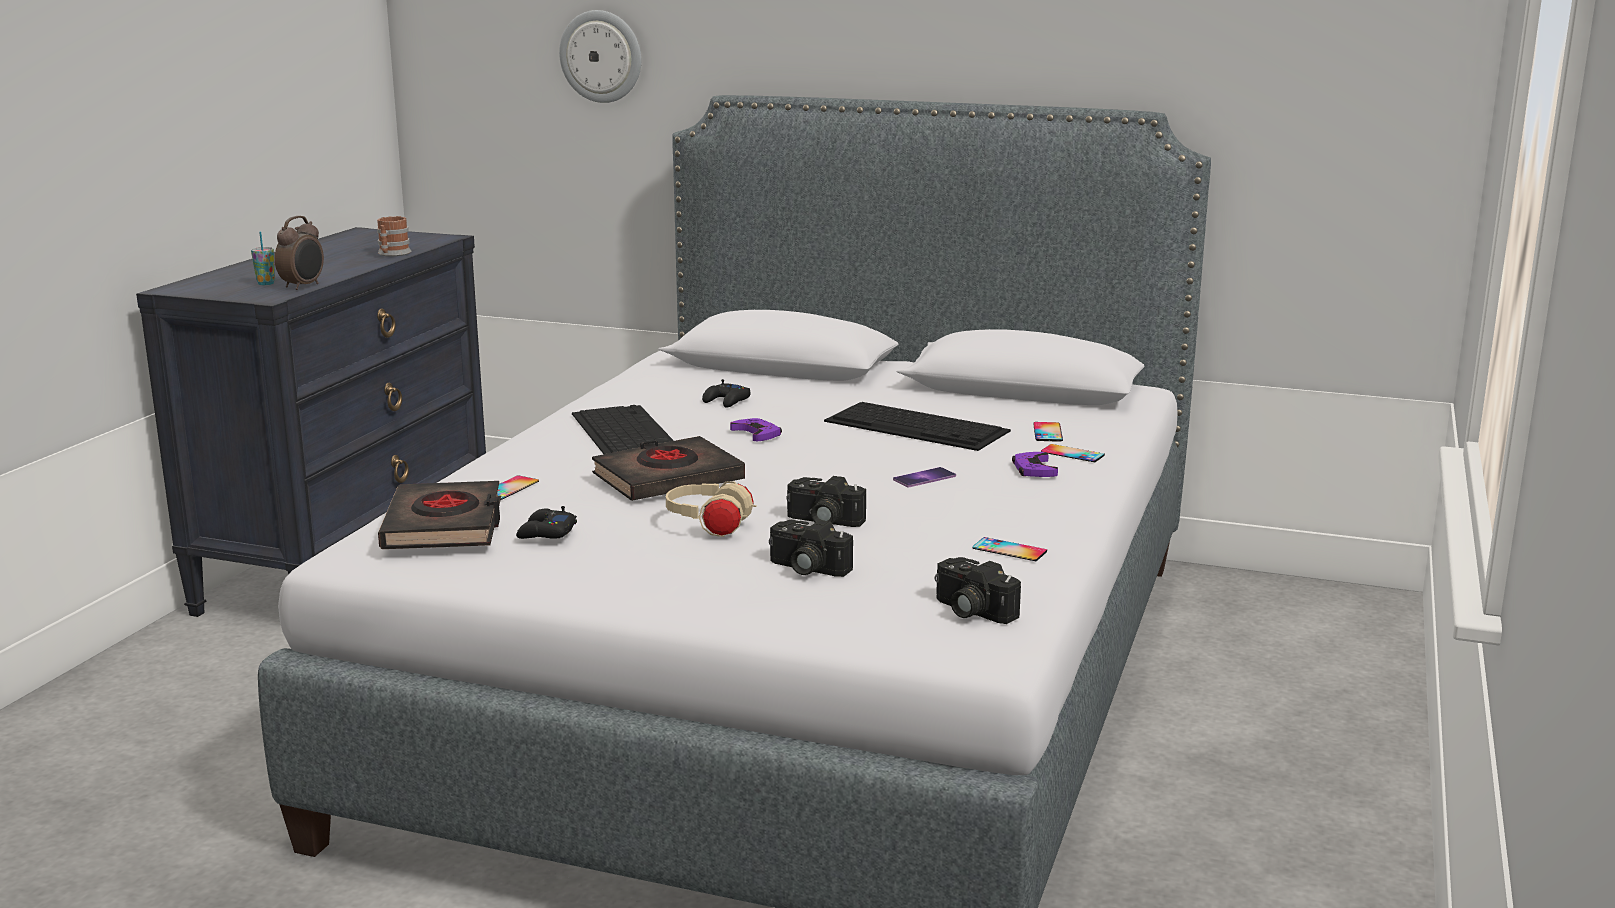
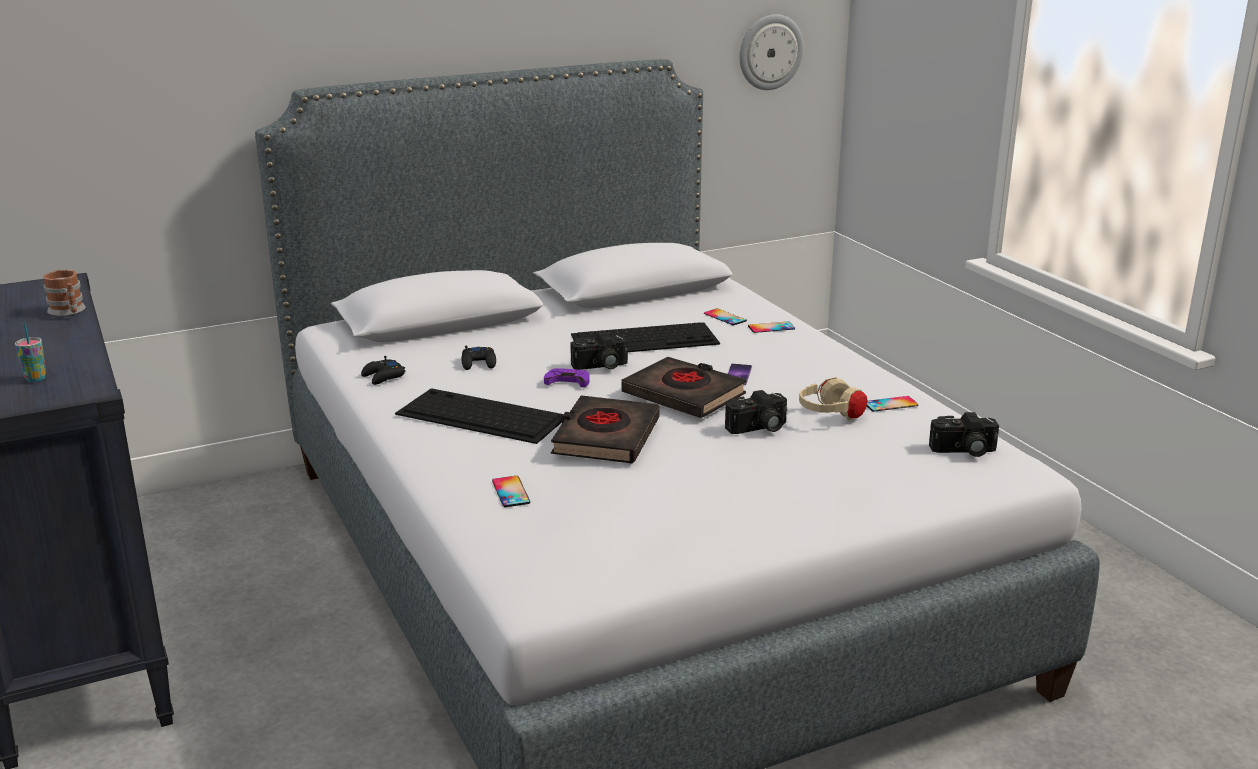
camera: 45 degrees left, 5 degrees up
alarm clock [275,216,324,290] -> none
black book [378,481,501,549] -> black book moved to [622,357,747,418]
black game controller [516,506,577,539] -> black game controller moved to [361,356,406,385]
wall clock [559,10,641,103] -> wall clock moved to [739,14,804,90]
beige headphones [666,481,757,537] -> beige headphones moved to [799,377,868,420]
camera [769,520,853,577] -> camera moved to [570,332,628,370]
purple game controller [1012,452,1058,477] -> none

